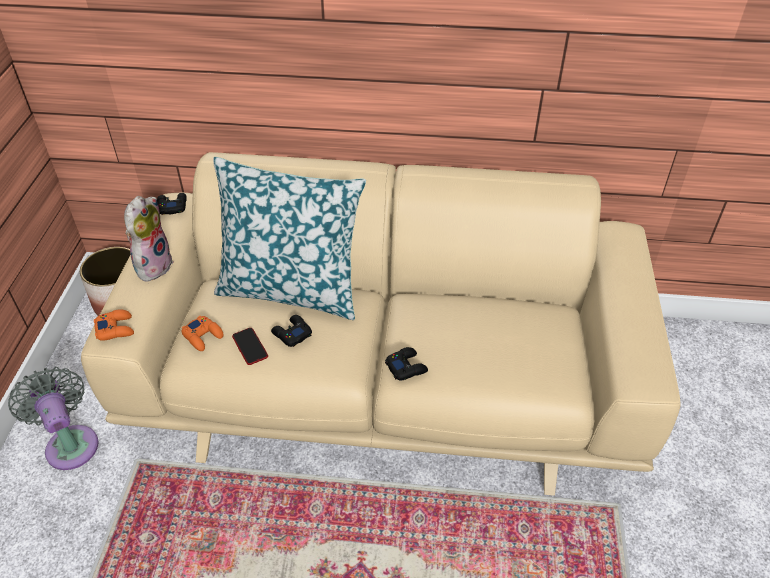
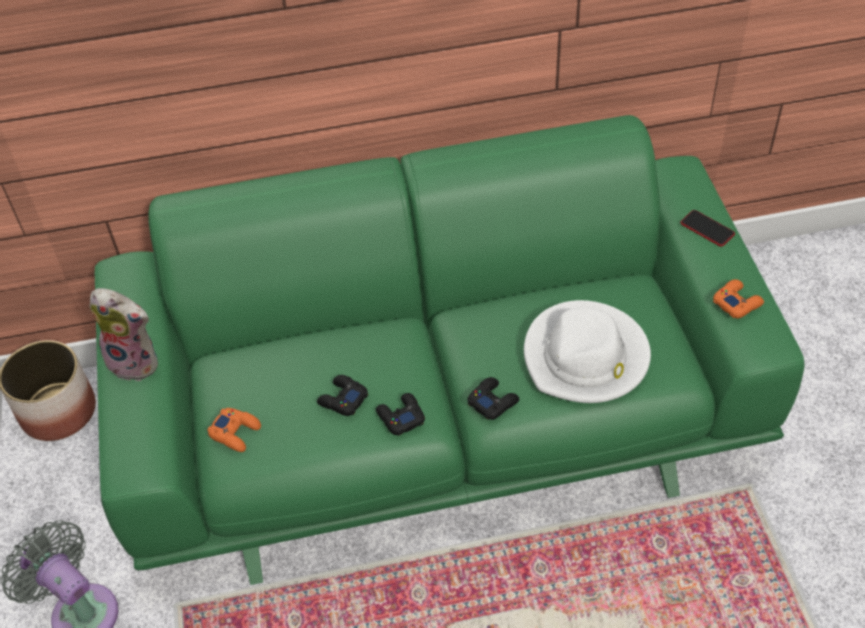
camera: 15 degrees left, 5 degrees up
beige sofa [81,152,681,496] -> green sofa [95,115,805,585]
orange game controller [94,309,134,341] -> orange game controller moved to [713,279,764,319]
plush toy [124,196,174,281] -> plush toy turned 105 degrees clockwise [90,288,158,381]
black game controller [157,193,187,215] -> black game controller moved to [376,393,425,436]
pillow [213,157,366,320] -> none
phone [232,328,268,365] -> phone moved to [680,210,735,247]
none -> white hat [524,300,651,403]

